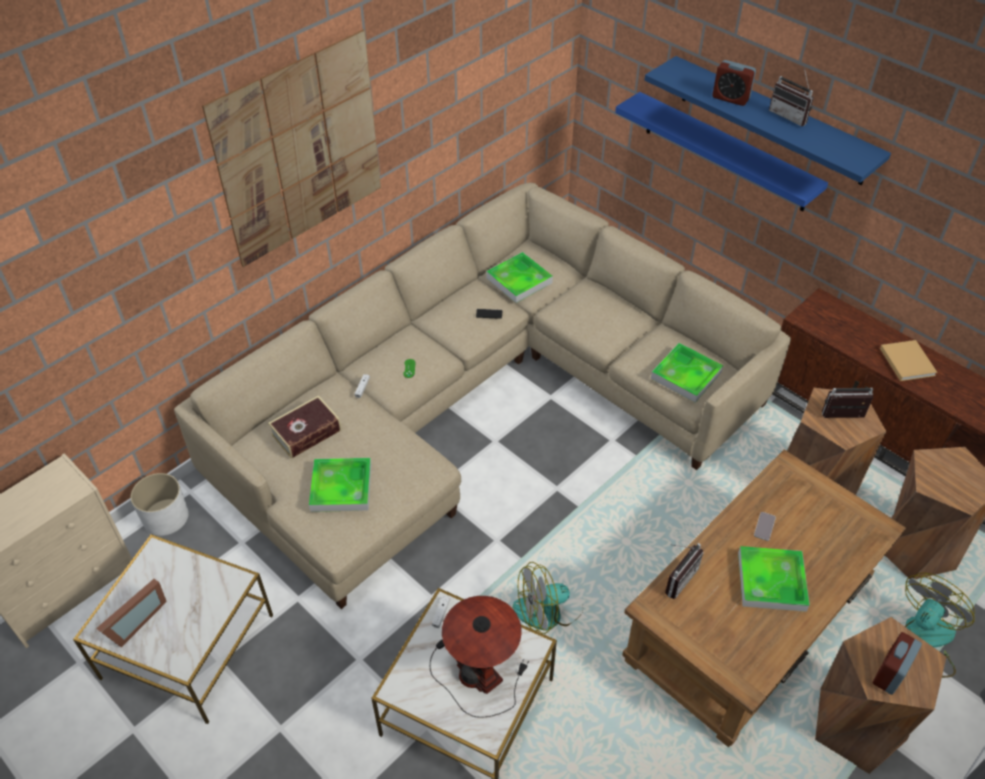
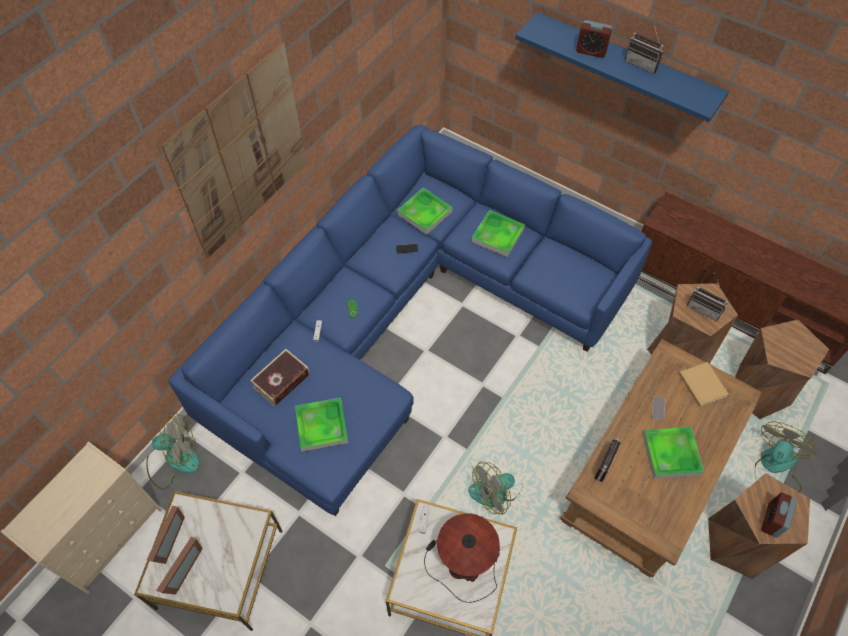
camera: 10 degrees left, 10 degrees up
white planter [131,473,189,536] -> fan [146,413,200,490]
beige sofa [174,183,791,609] -> blue sofa [168,125,652,516]
blue shelf [615,92,828,212] -> none
tray [651,343,723,403] -> tray moved to [472,210,525,257]
radio [822,388,873,418] -> radio turned 135 degrees counterclockwise [687,280,727,321]
beige book [880,340,937,381] -> beige book moved to [679,362,729,407]
none -> picture frame [147,506,185,564]

